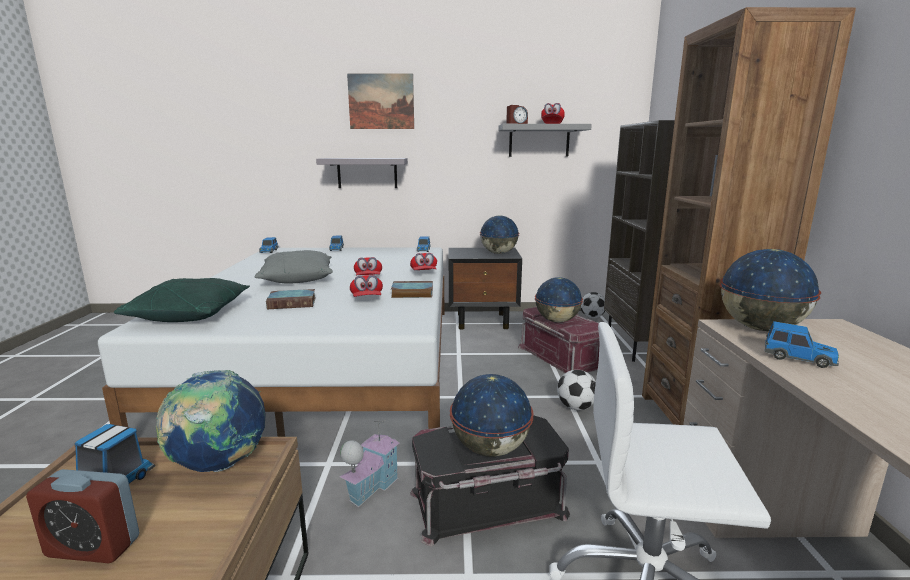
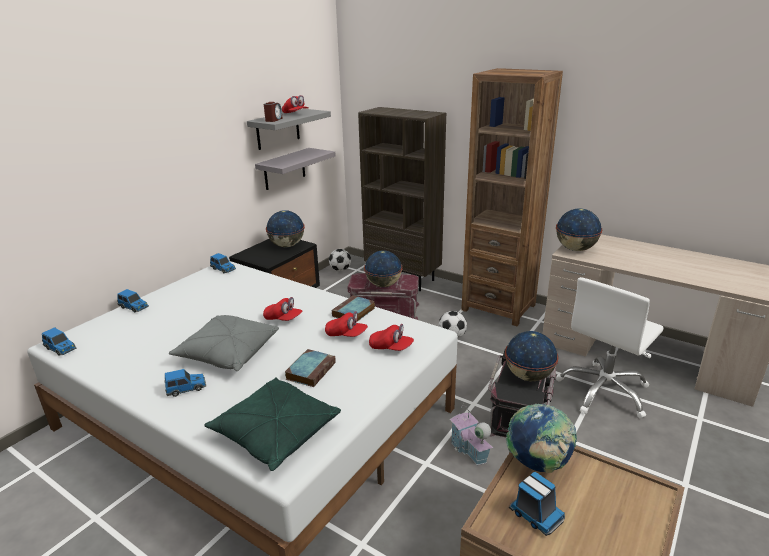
camera: 55 degrees left, 10 degrees up
alarm clock [26,469,140,563] -> none
grey shelf [316,158,408,188] -> grey shelf moved to [255,148,336,190]
picture [347,73,414,129] -> none
red cap [410,253,437,270] -> red cap moved to [369,324,414,351]
toy car [765,321,839,368] -> toy car moved to [164,369,206,397]

